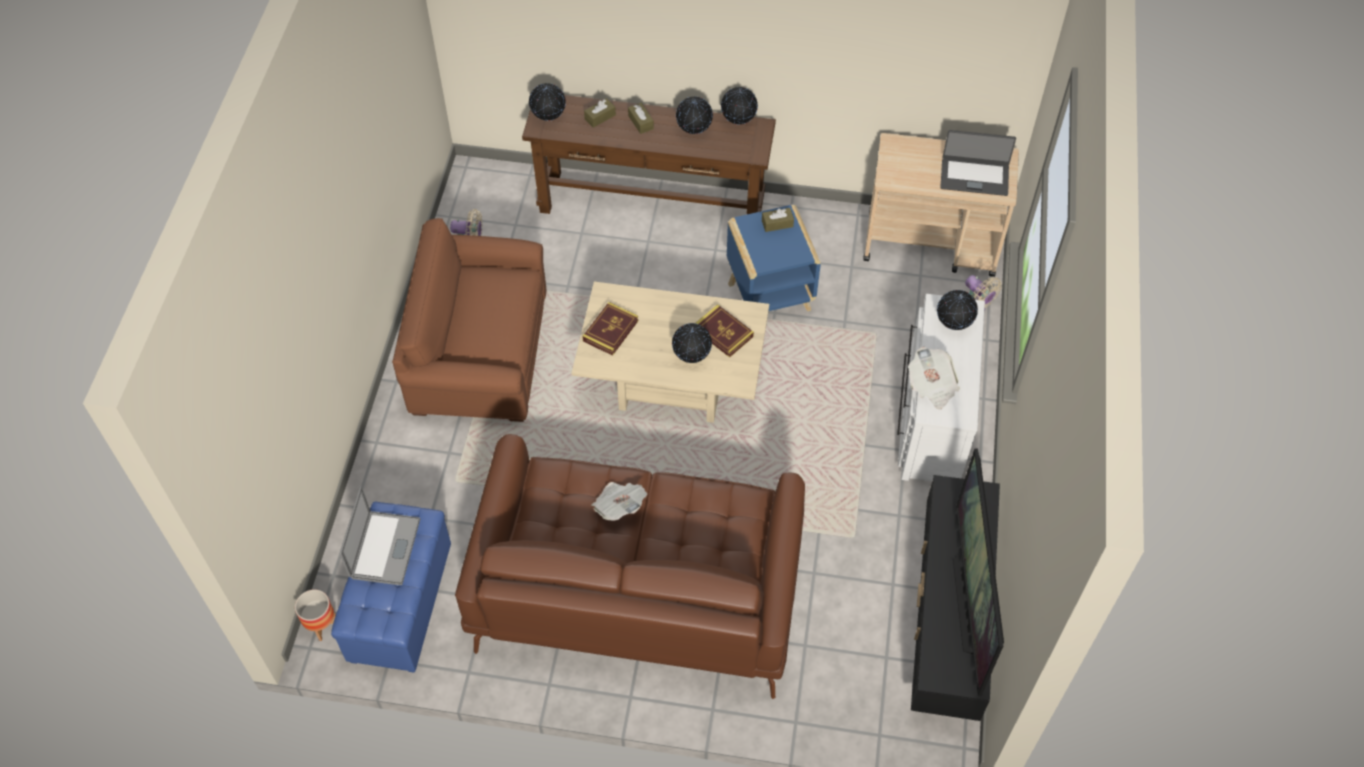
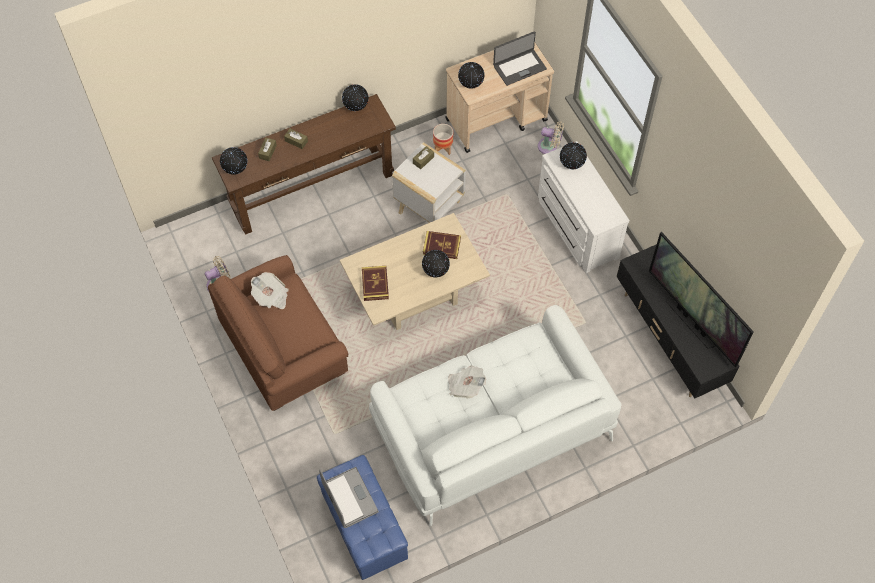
camera: 35 degrees left, 5 degrees up
planter [295,589,336,641] -> planter moved to [433,124,453,155]
brown sofa [455,434,805,699] -> white sofa [369,305,622,526]
globe [676,96,713,134] -> globe moved to [458,62,485,89]
blue side table [727,205,821,311] -> white side table [392,143,466,223]
newspaper [908,347,960,409] -> newspaper moved to [251,272,288,309]

